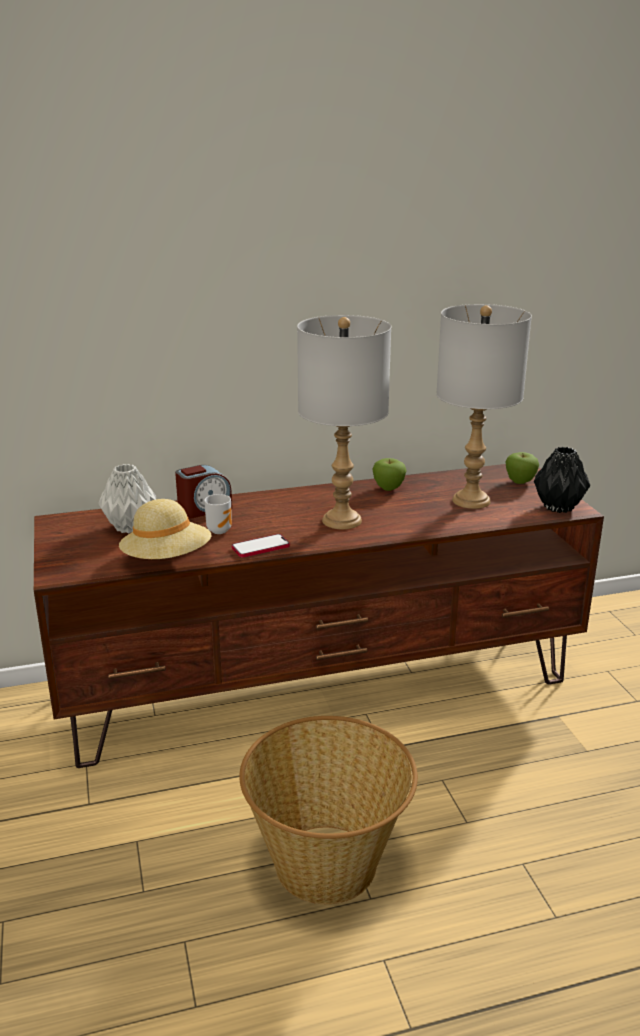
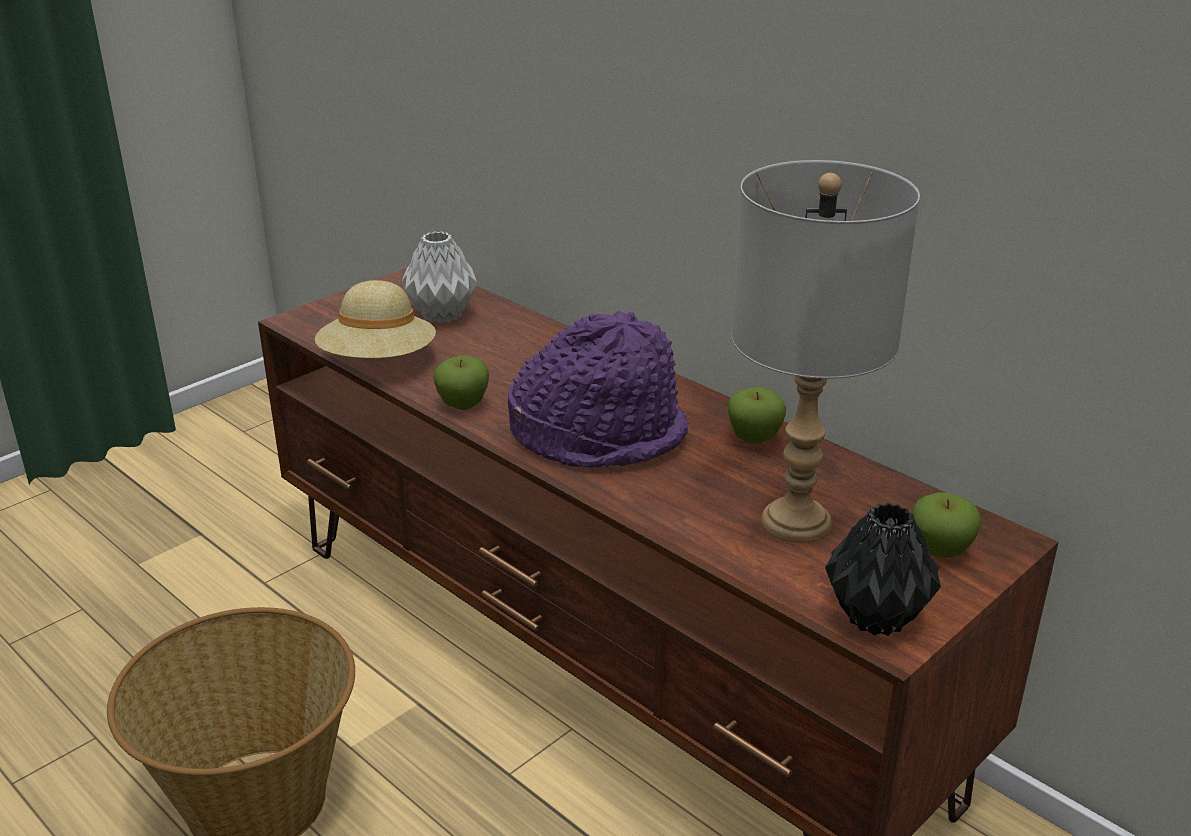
camera: 60 degrees right, 5 degrees up
alarm clock [175,465,232,518] -> none
mug [204,494,232,534] -> none
phone [232,534,290,557] -> apple [433,355,489,410]
grey table lamp [297,315,391,529] -> purple hat [508,311,689,468]

